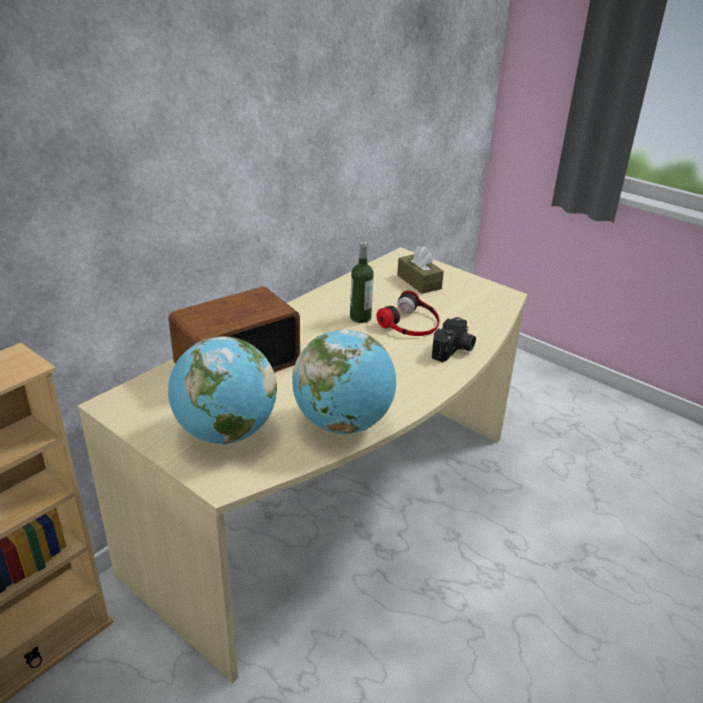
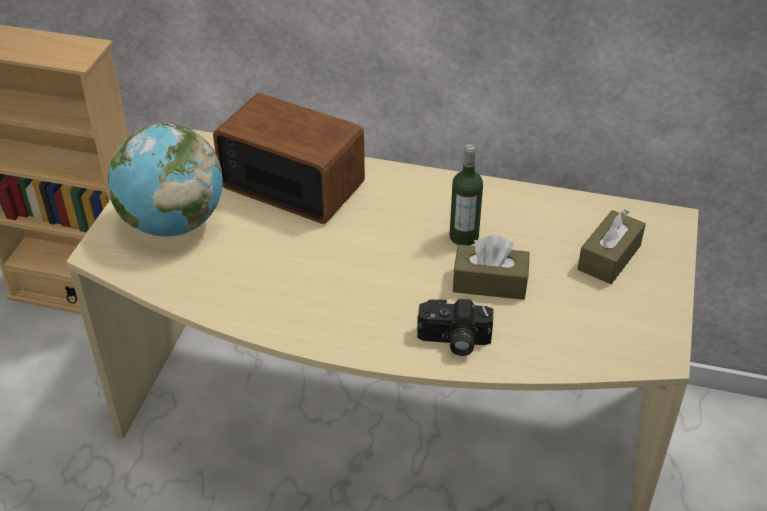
camera: 65 degrees right, 10 degrees up
globe [292,329,396,434] -> none
headphones [377,290,440,336] -> brown tissue box [453,235,529,300]

